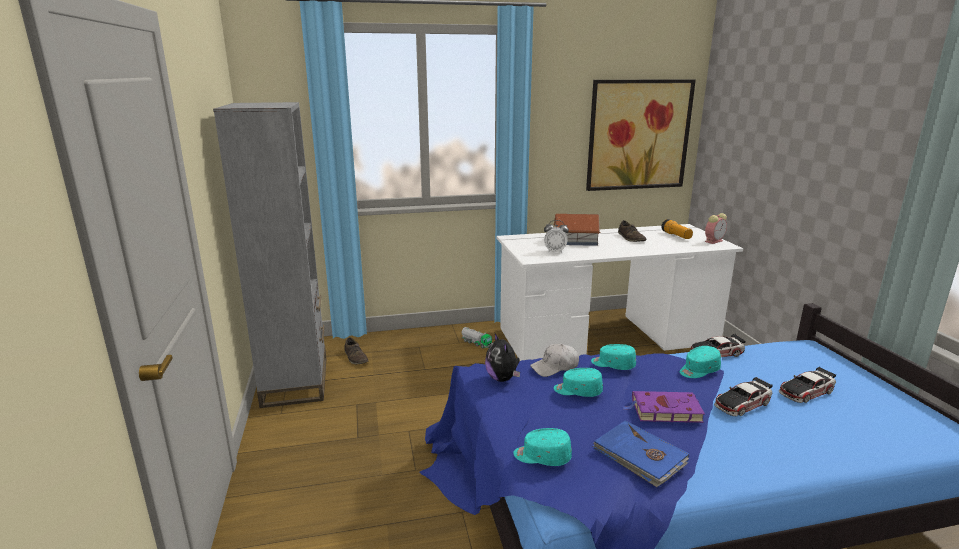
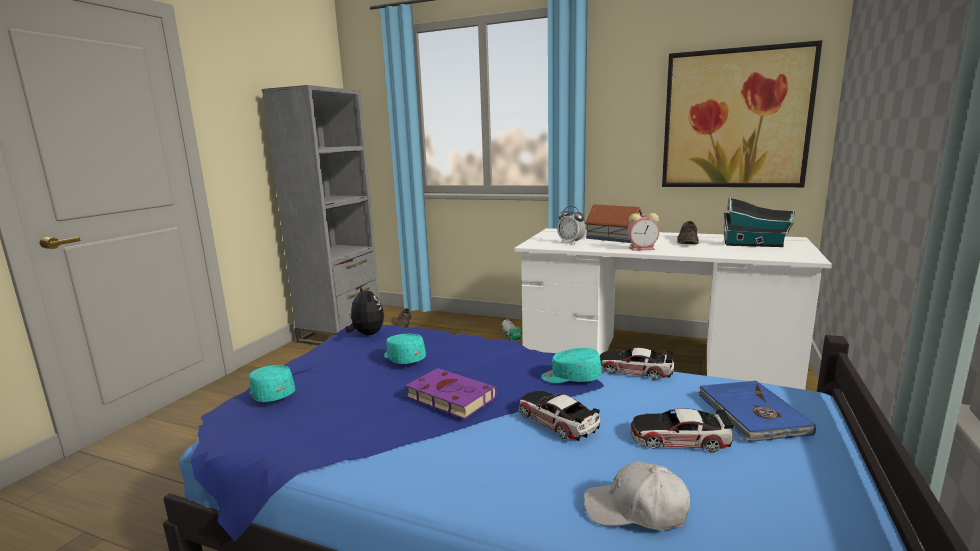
camera: 35 degrees right, 5 degrees down
plush toy [485,332,520,382] -> plush toy turned 135 degrees clockwise [345,286,384,335]
white cap [530,344,579,377] -> white cap moved to [584,461,690,530]
turquoise cap [591,344,636,370] -> none
blue book [593,421,689,487] -> blue book moved to [698,380,816,442]
flashlight [661,219,693,239] -> toy house [724,198,796,247]
alarm clock [705,213,727,244] -> alarm clock moved to [627,213,659,251]
toy car [714,377,773,416] -> toy car turned 45 degrees clockwise [518,391,600,441]

